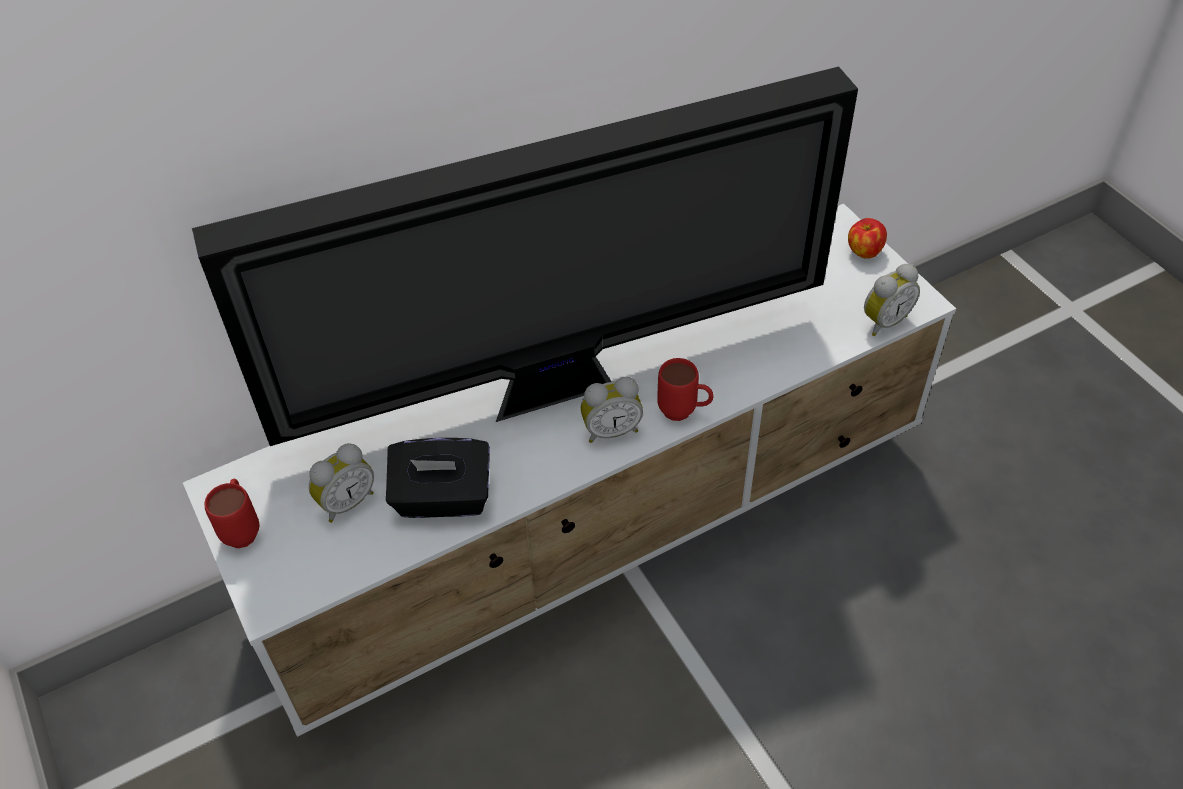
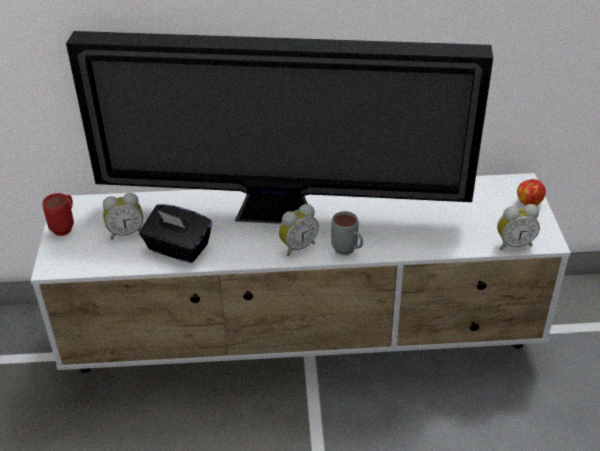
camera: 25 degrees right, 10 degrees down
alarm clock [581,377,643,443] -> alarm clock turned 45 degrees counterclockwise [279,204,319,256]
red mug [657,358,713,421] -> grey mug [331,211,363,255]

